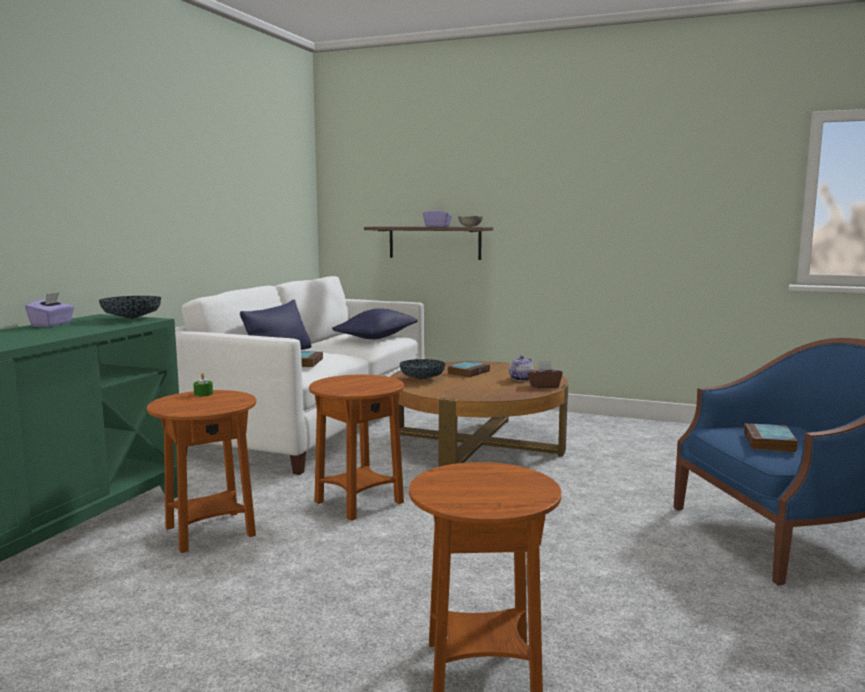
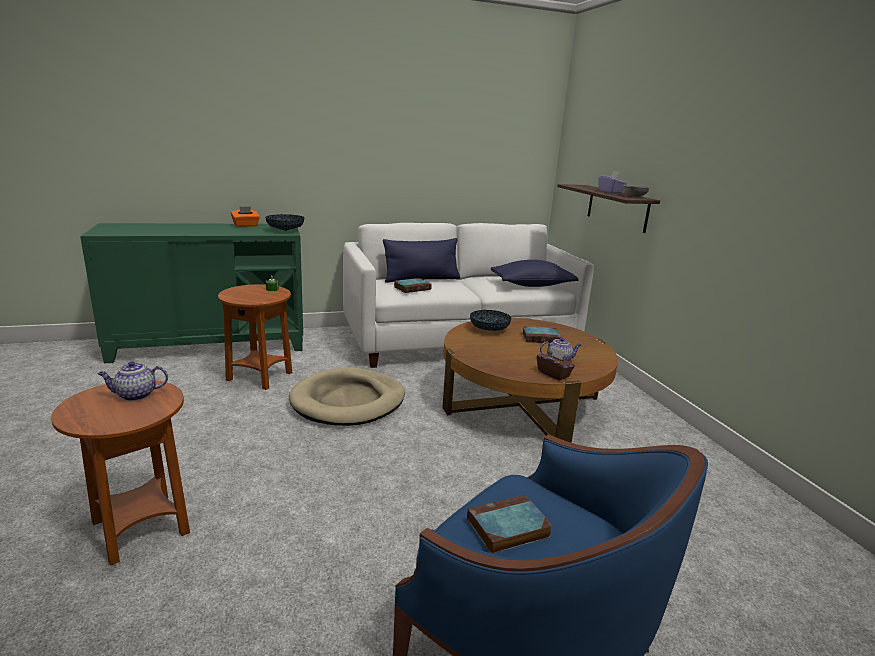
camera: 50 degrees right, 10 degrees up
purple tissue box [25,292,75,327] -> orange tissue box [231,207,260,227]
brown side table [309,375,404,521] -> beige dog bed [289,367,405,426]
none -> teapot [98,361,168,401]

